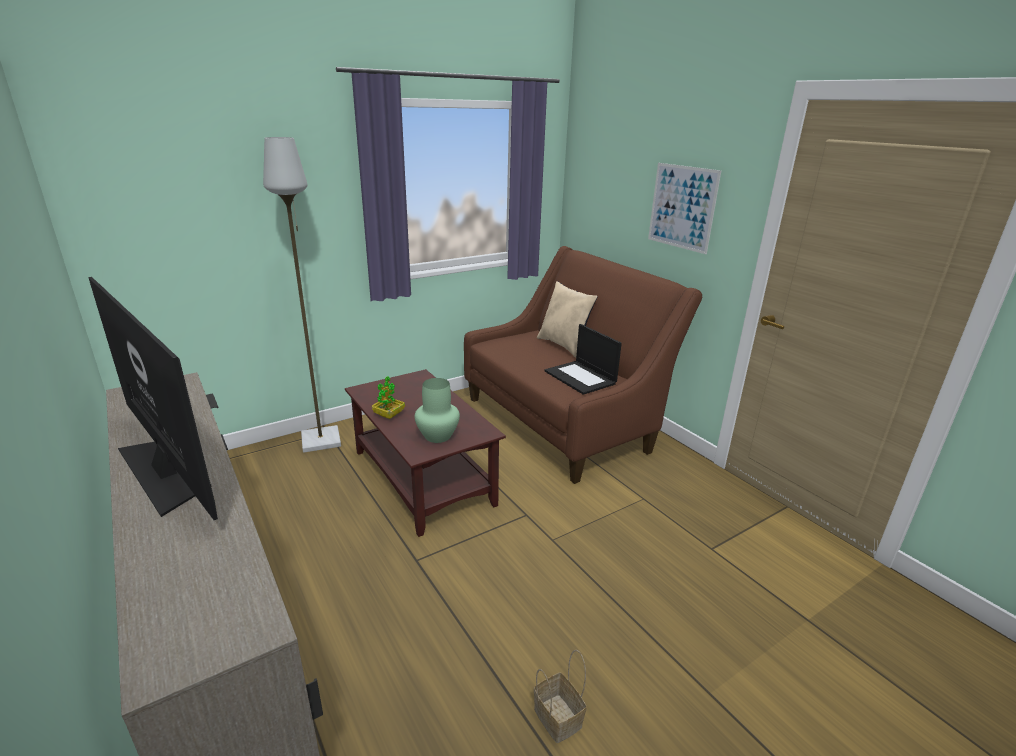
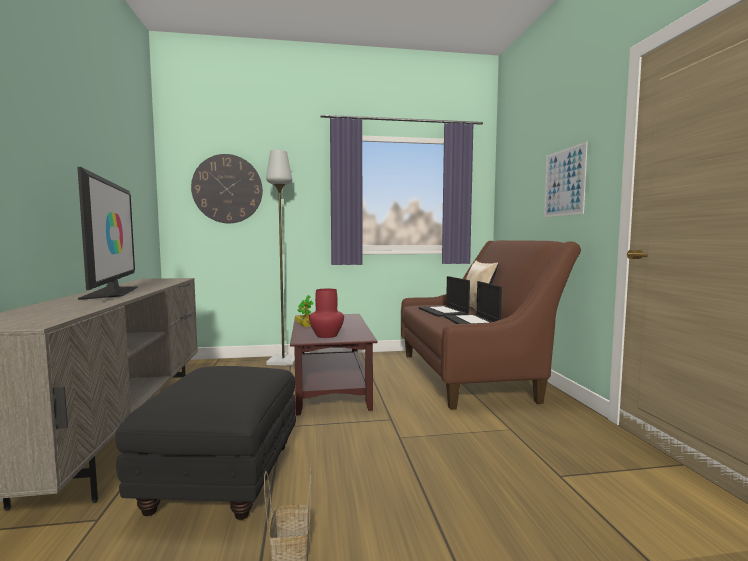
camera: 25 degrees right, 20 degrees down
green vase [415,378,460,443] -> red vase [309,289,344,338]
none -> black ottoman [115,366,296,520]
none -> wall clock [191,154,263,223]
none -> laptop [419,276,470,317]

